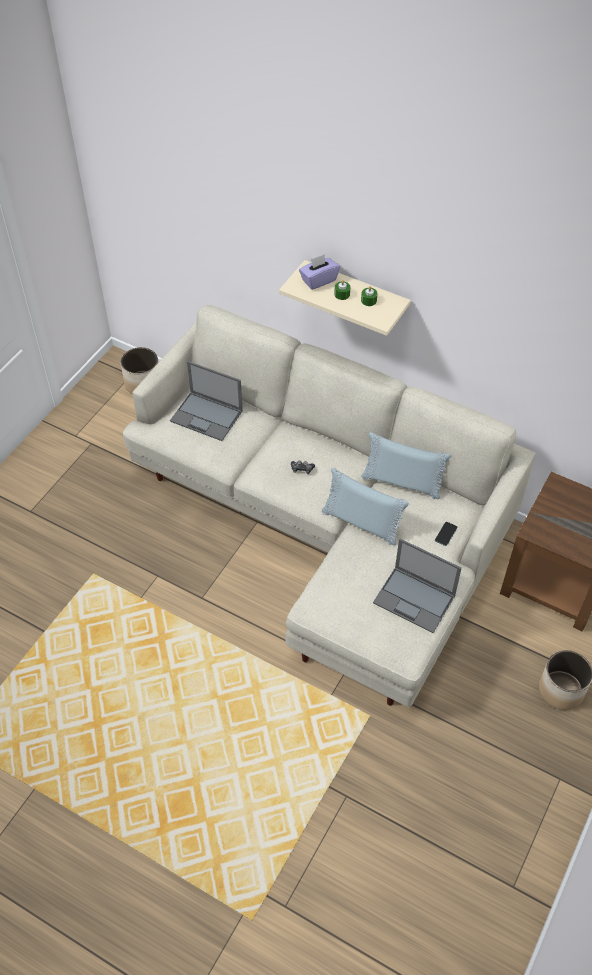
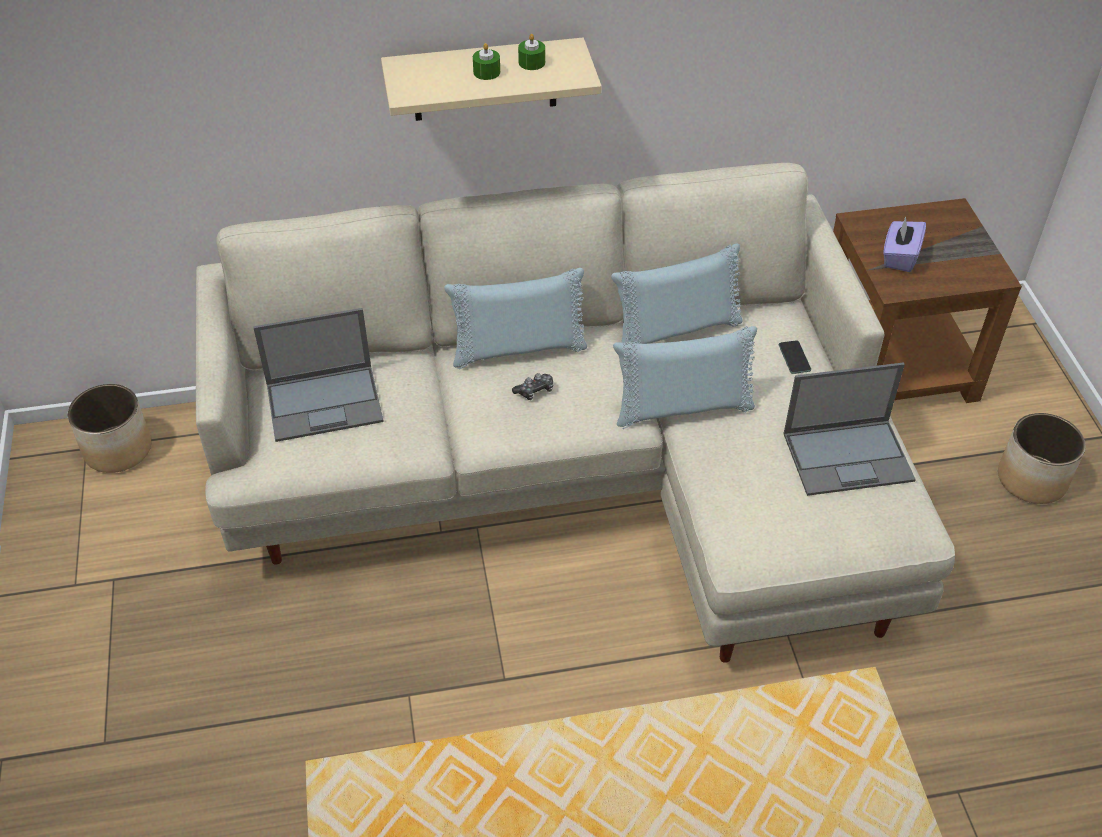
camera: 40 degrees left, 5 degrees down
purple tissue box [299,254,340,290] -> purple tissue box moved to [883,216,926,272]
none -> blue pillow [444,268,587,369]

